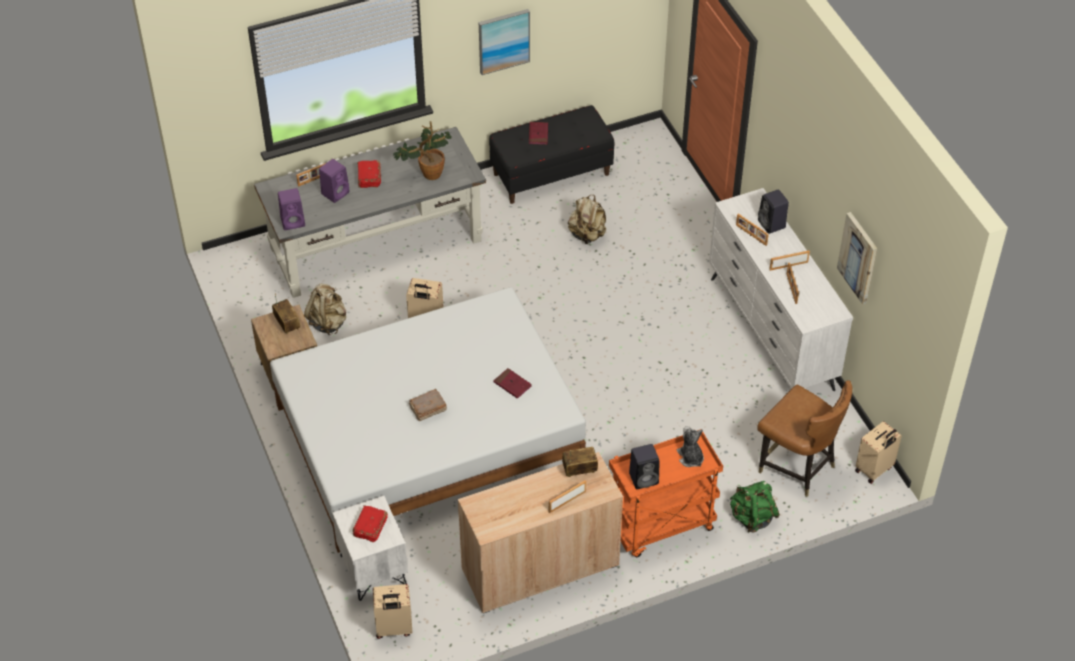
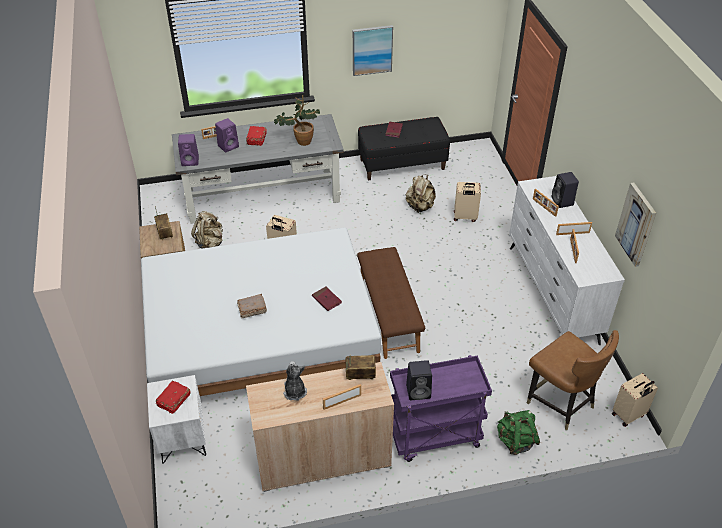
camera: 10 degrees right, 5 degrees down
beige suitcase [373,584,412,639] -> beige suitcase moved to [454,182,481,222]
orange cart [609,429,723,557] -> purple cart [390,355,492,462]
plush toy [677,426,704,467] -> plush toy moved to [283,361,307,401]
none -> brown bench [357,247,425,359]

